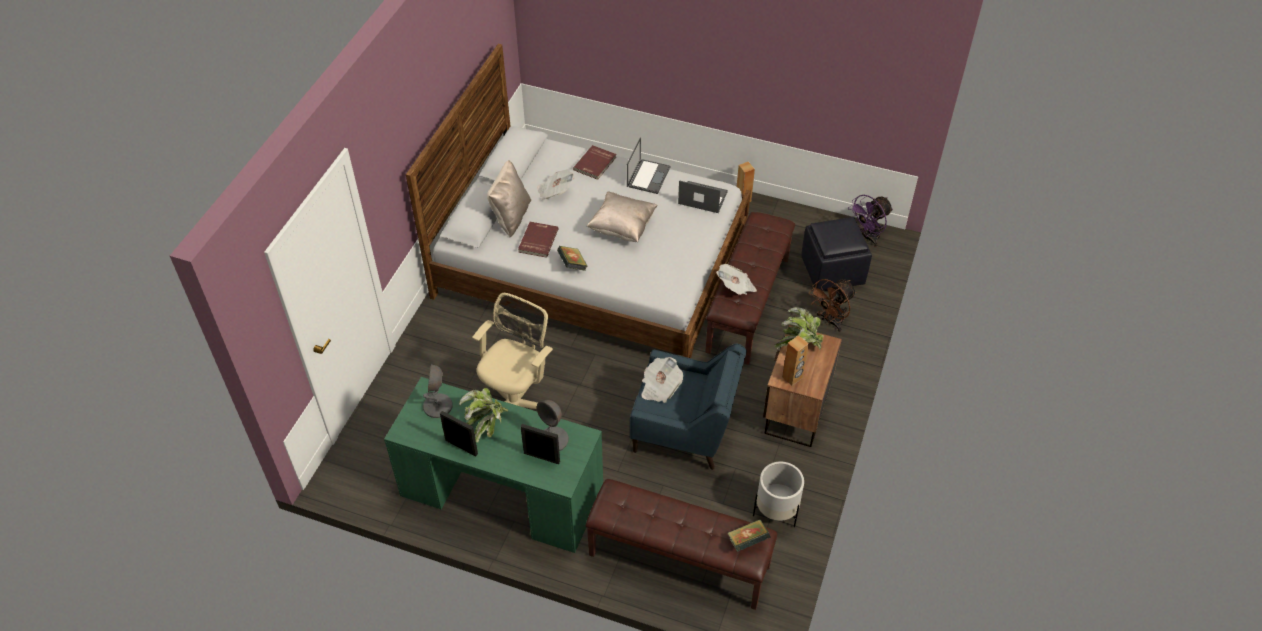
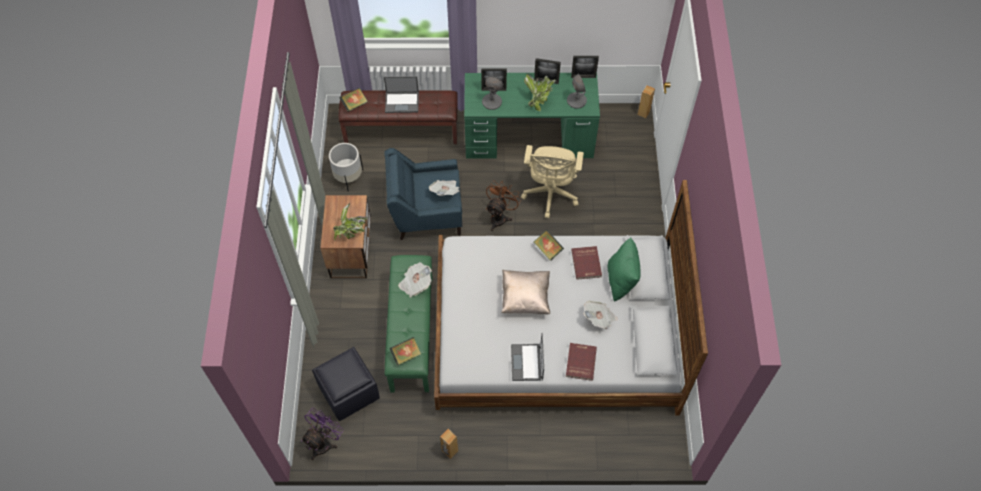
camera: 160 degrees right, 10 degrees up
beige pillow [487,160,531,238] -> green pillow [608,238,641,302]
laptop [678,180,728,213] -> laptop moved to [384,76,419,113]
brown bench [705,212,795,365] -> green bench [385,255,433,392]
brown speaker [782,335,809,385] -> brown speaker moved to [638,85,655,118]
brown fan [810,279,856,332] -> brown fan moved to [486,180,521,231]
none -> book [390,337,421,365]
none -> picture frame [571,56,599,78]

